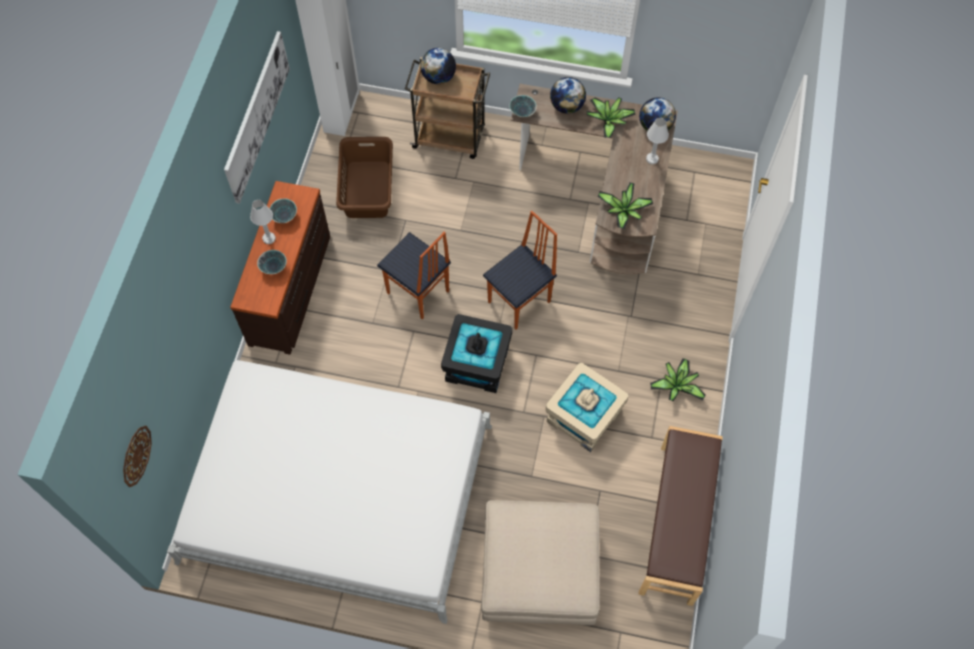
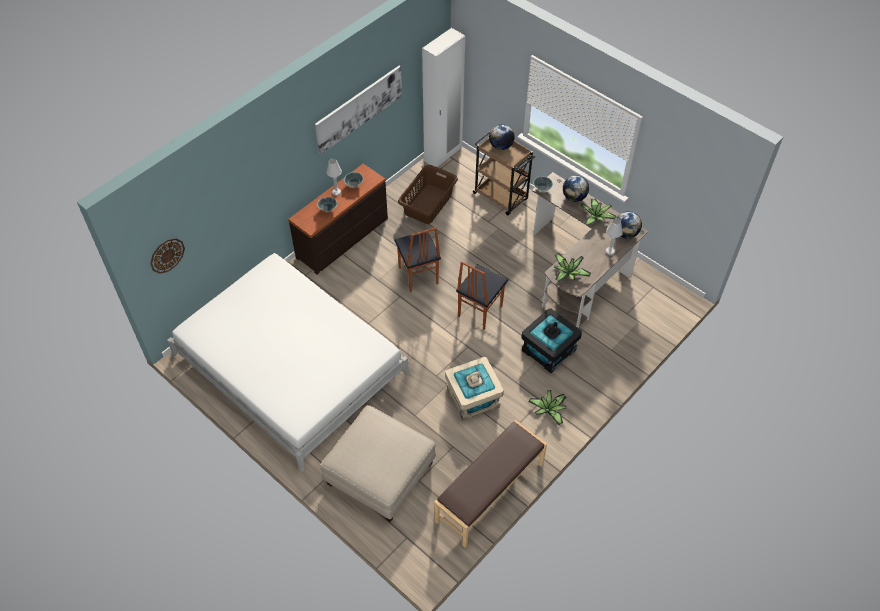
camera: 30 degrees right, 10 degrees down
black storage box [441,314,512,393] -> black storage box moved to [522,308,582,373]
chair [483,211,557,330] -> chair turned 135 degrees clockwise [456,261,508,330]

